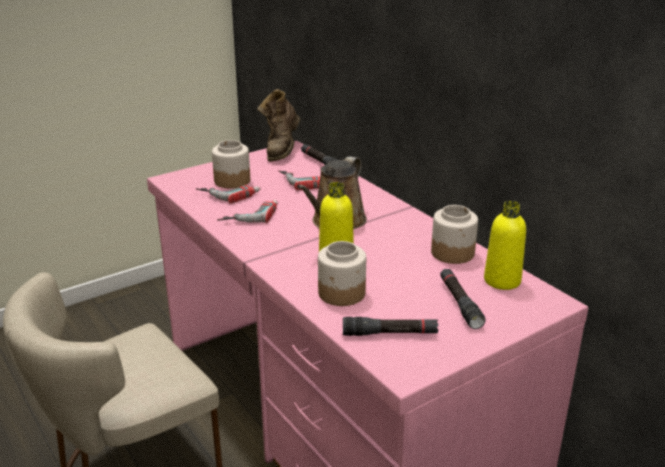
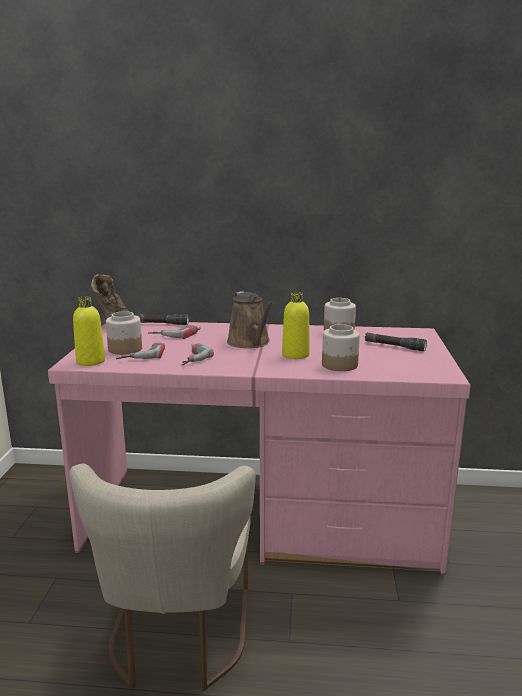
camera: 50 degrees left, 10 degrees down
black flashlight [343,317,438,336] -> none
yellow bottle [484,201,526,290] -> yellow bottle moved to [73,296,105,366]

